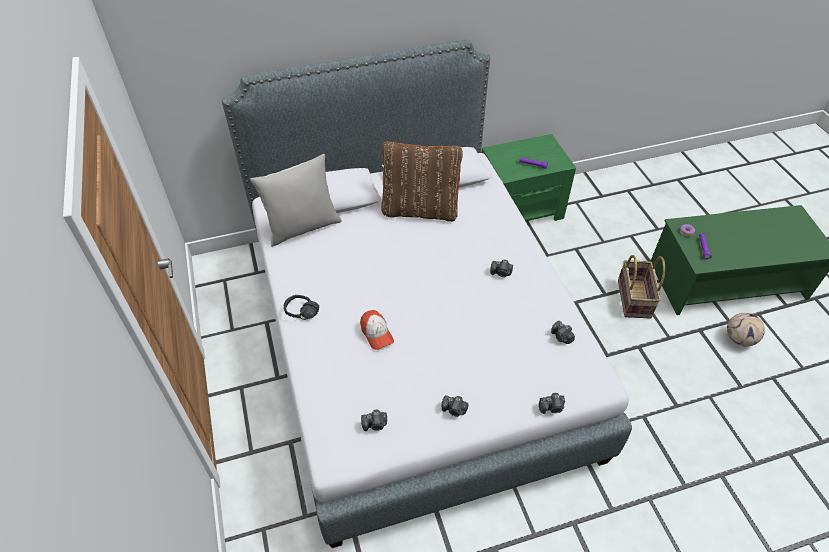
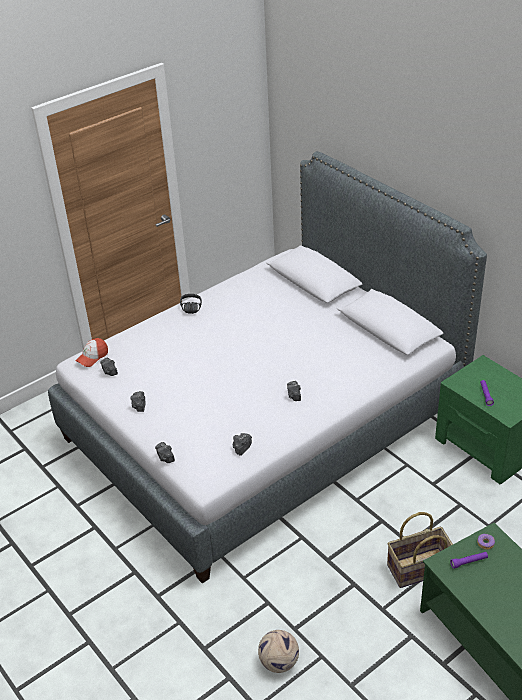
camera: 70 degrees right, 10 degrees down
grey pillow [250,154,342,247] -> none
cap [360,310,394,350] -> cap moved to [76,338,108,367]
brown pillow [381,141,463,222] -> none
football [727,313,765,347] -> football moved to [258,630,299,673]

